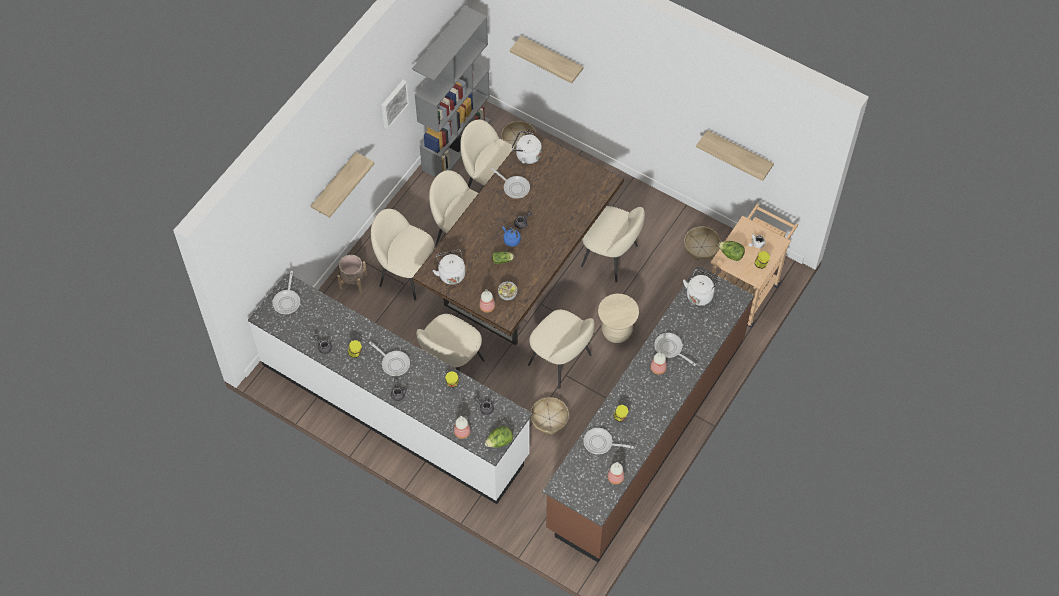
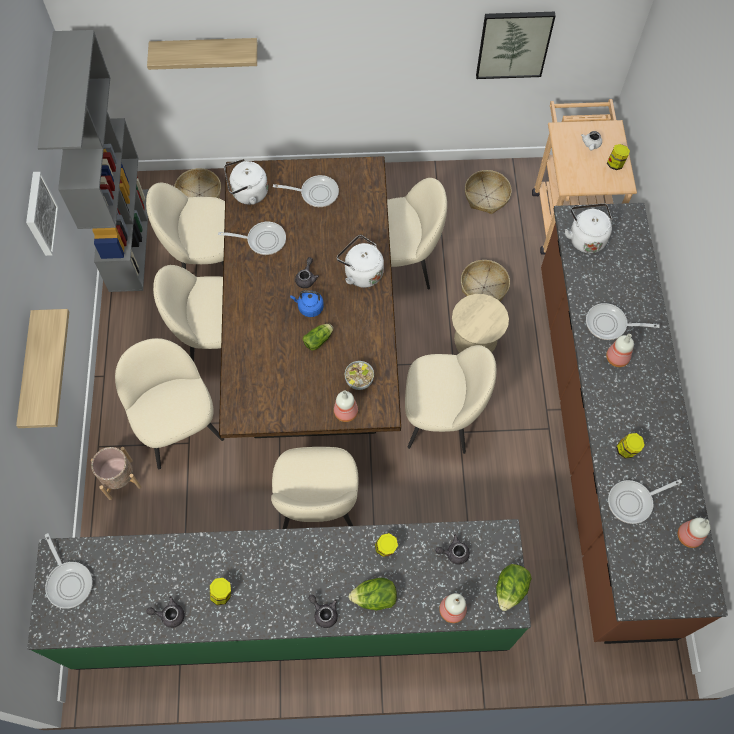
camera: 35 degrees left, 5 degrees up
white counter [248,273,532,504] -> green counter [27,519,531,670]
frying pan [369,341,410,376] -> frying pan moved to [273,175,339,207]
beige chair [371,209,434,300] -> beige chair turned 75 degrees clockwise [115,338,224,469]
white kettle [433,250,465,285] -> white kettle moved to [337,235,384,288]
basket [531,397,569,435] -> basket moved to [461,260,510,302]
shelf [696,130,774,181] -> picture [476,12,556,79]
lettuce [718,241,745,261] -> lettuce moved to [349,578,397,611]

